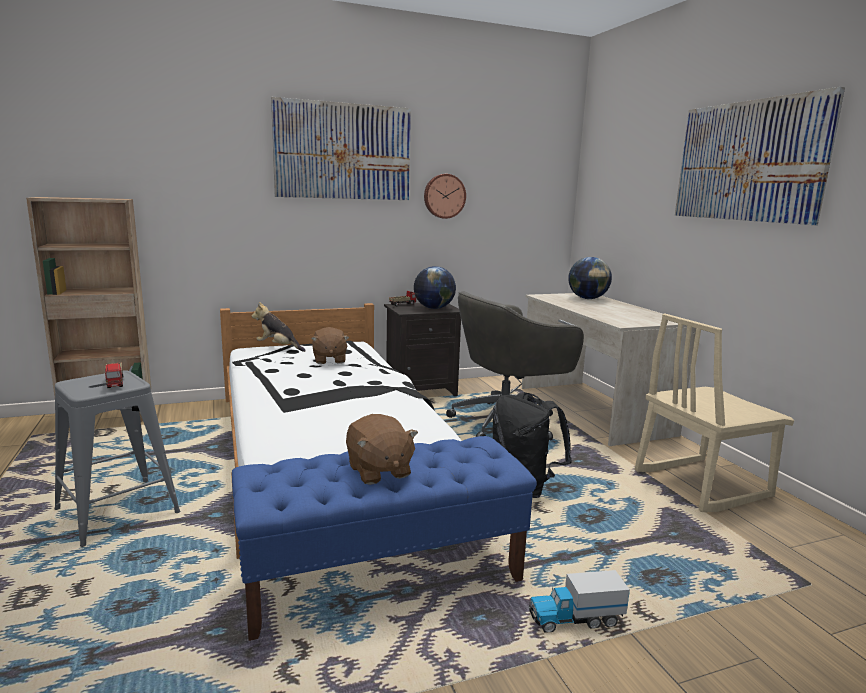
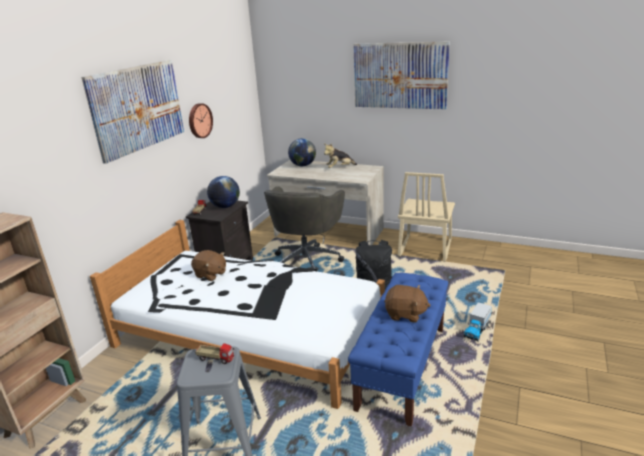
camera: 45 degrees left, 10 degrees up
plush toy [252,302,306,352] -> plush toy moved to [324,143,357,168]

